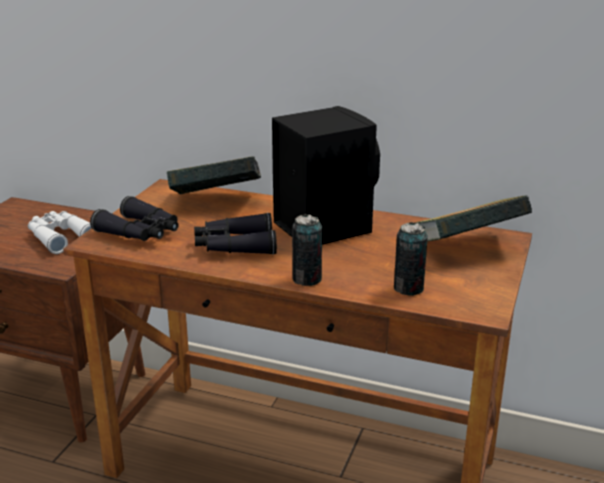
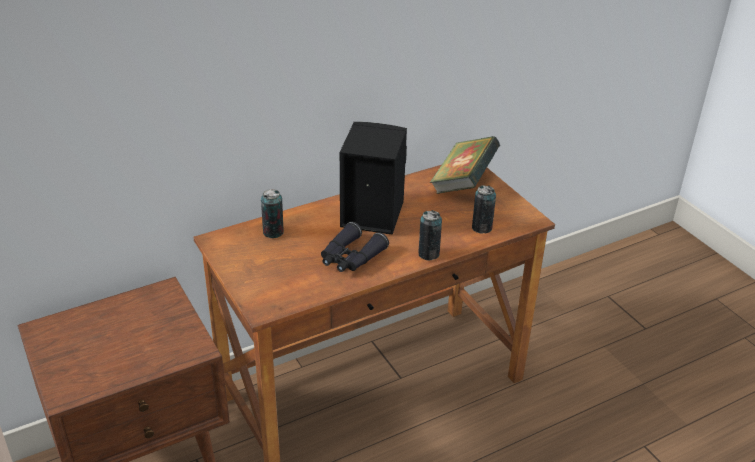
camera: 50 degrees left, 10 degrees up
white binoculars [28,211,91,254] -> none
black binoculars [90,196,179,241] -> none
book [167,156,261,195] -> can [261,189,284,238]

